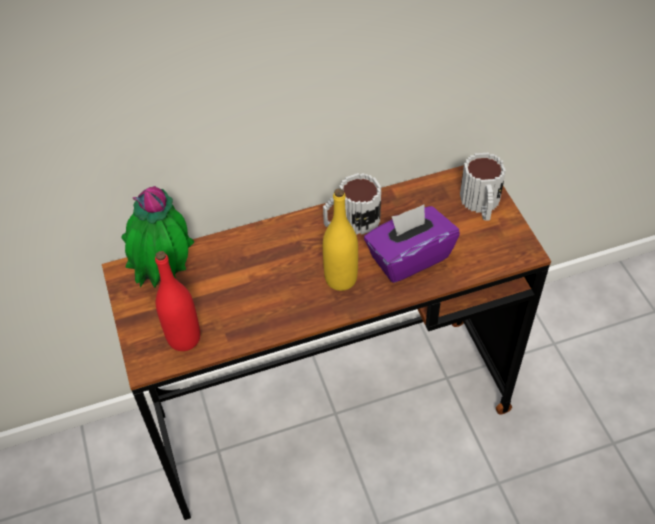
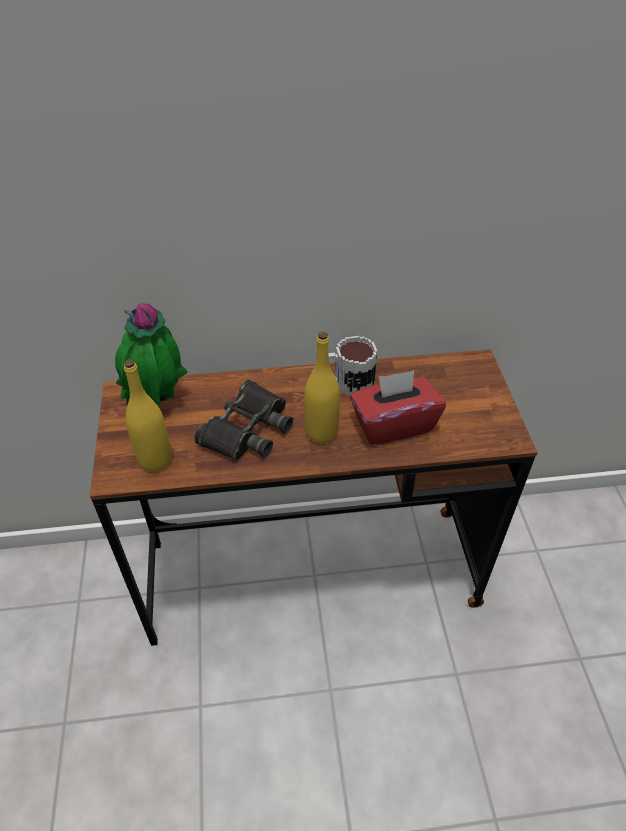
camera: 10 degrees right, 5 degrees down
red bottle [155,251,200,351] -> yellow bottle [124,359,172,472]
purple tissue box [364,204,460,283] -> red tissue box [350,370,446,445]
mug [460,153,506,221] -> none
none -> black binoculars [194,380,293,460]

